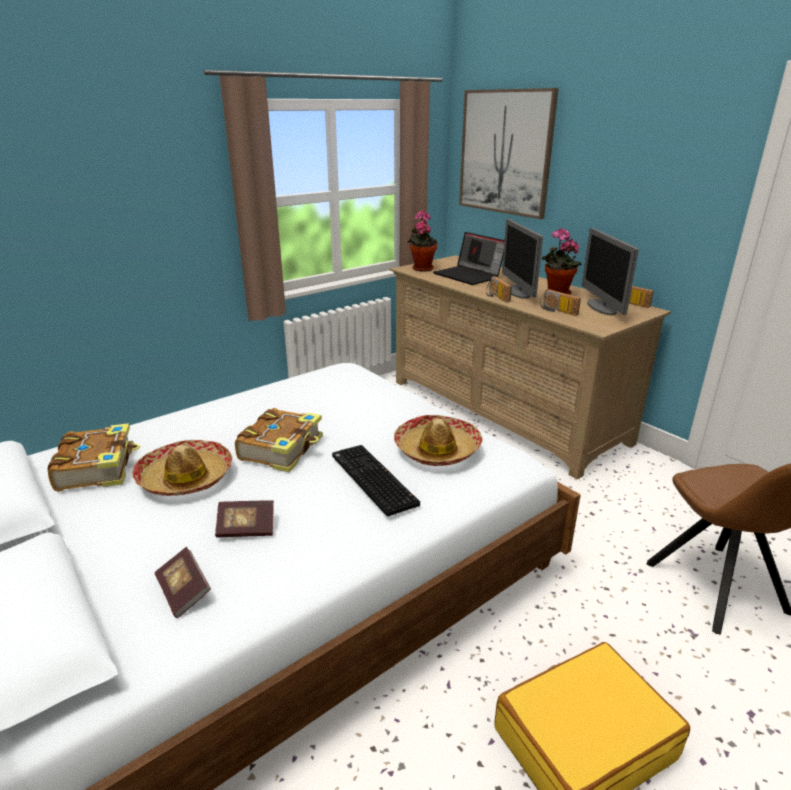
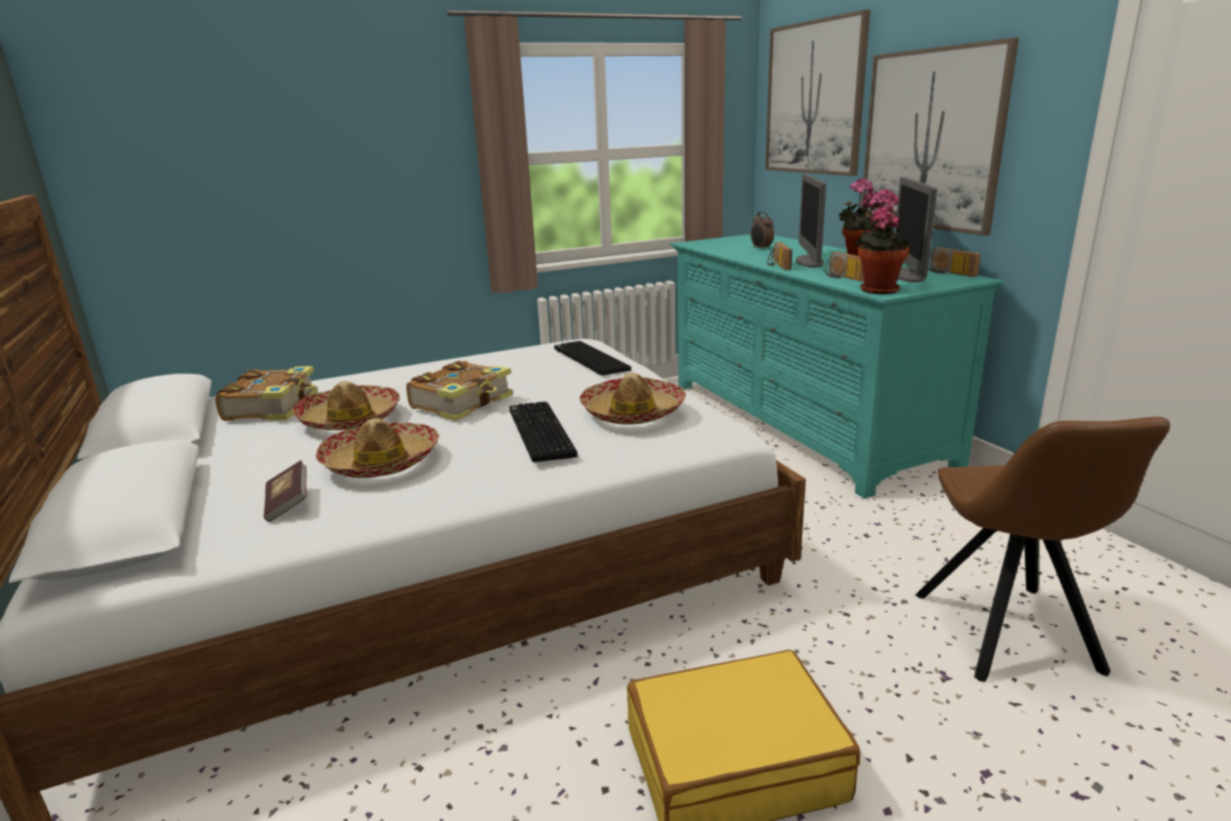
camera: 15 degrees right, 5 degrees down
book [215,500,274,538] -> hat [315,418,439,478]
beige dresser [390,255,671,480] -> turquoise dresser [670,234,1004,499]
potted plant [408,210,437,272] -> potted plant moved to [854,189,909,294]
laptop [433,232,505,285] -> alarm clock [751,212,774,251]
none -> keyboard [554,341,631,375]
none -> picture [861,38,1019,236]

